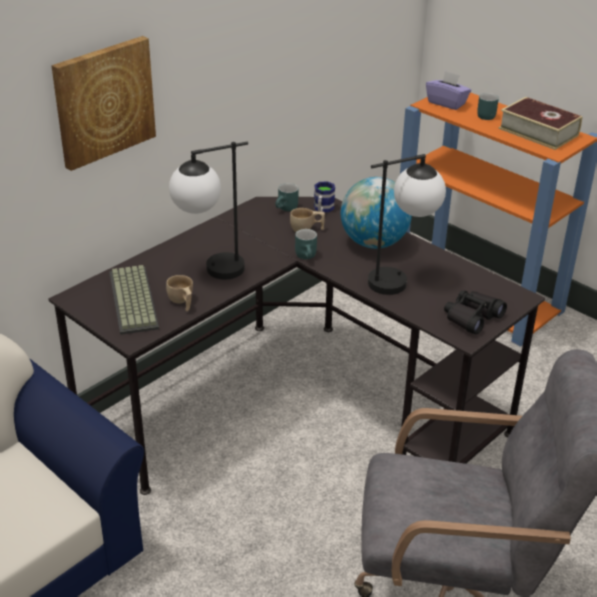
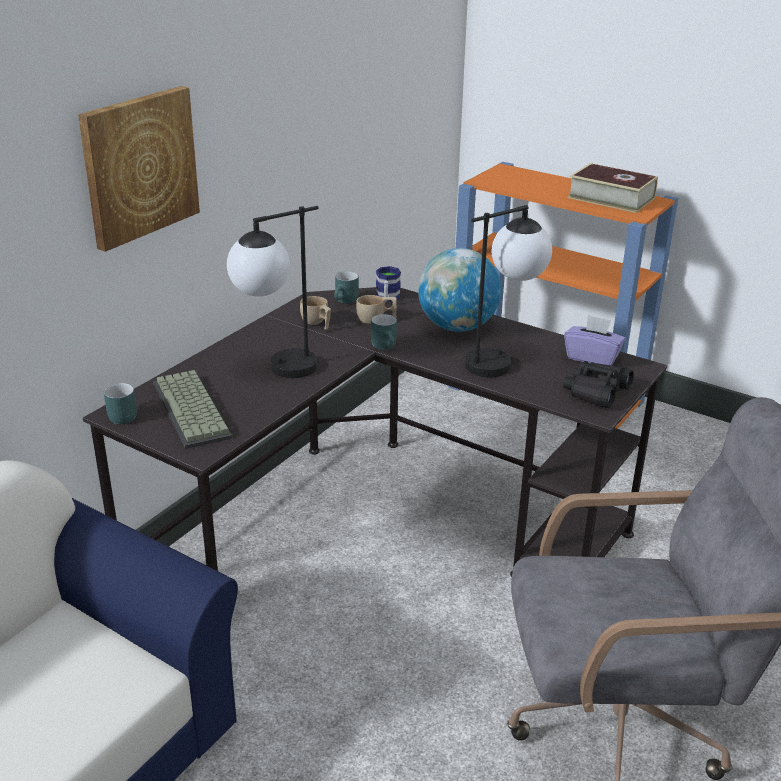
camera: 10 degrees left, 5 degrees down
beige cup [166,275,193,311] -> beige cup moved to [300,296,331,330]
purple tissue box [426,71,471,110] -> purple tissue box moved to [564,315,626,365]
turquoise mug [477,93,499,120] -> turquoise mug moved to [104,383,137,424]

